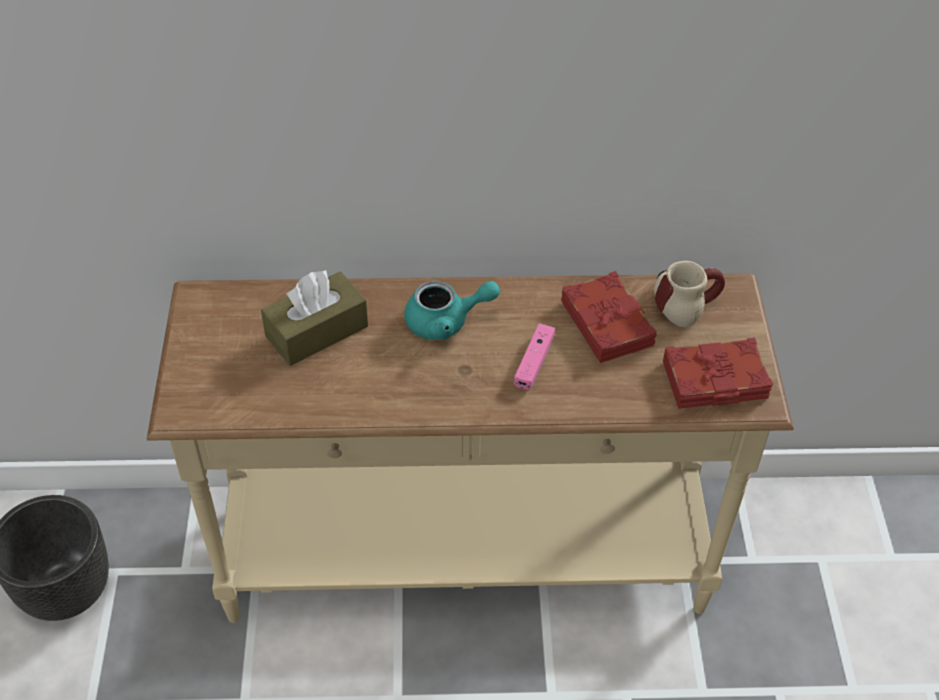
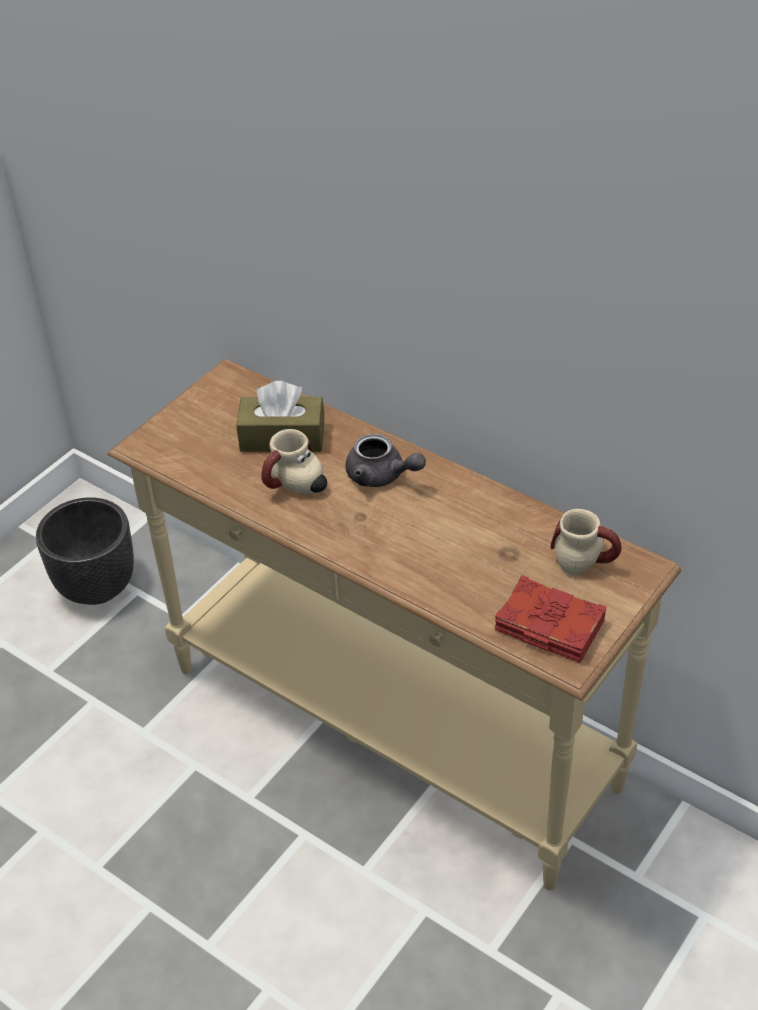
camera: 40 degrees right, 5 degrees down
turquoise teapot [404,281,500,340] -> grey teapot [345,434,426,487]
pink game controller [514,323,555,390] -> none
red book [561,271,657,363] -> none
none -> mug [262,429,327,495]

